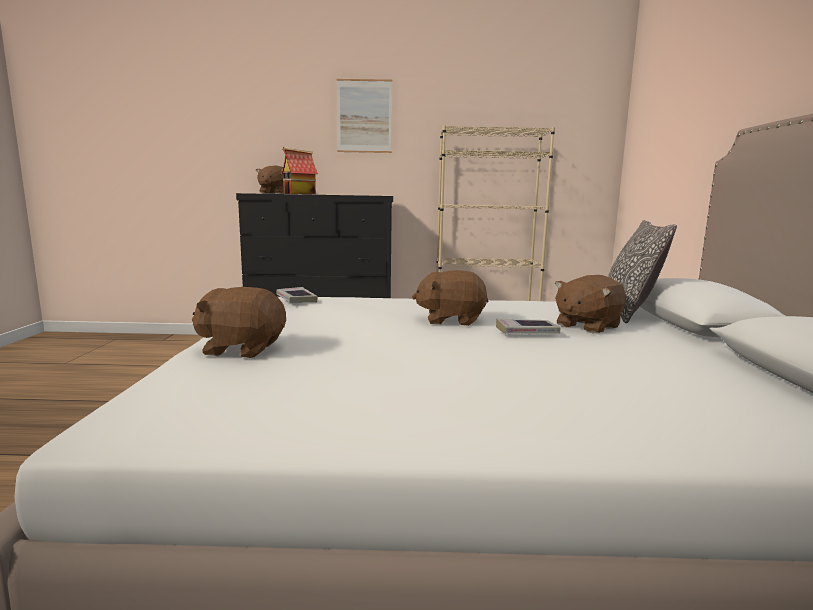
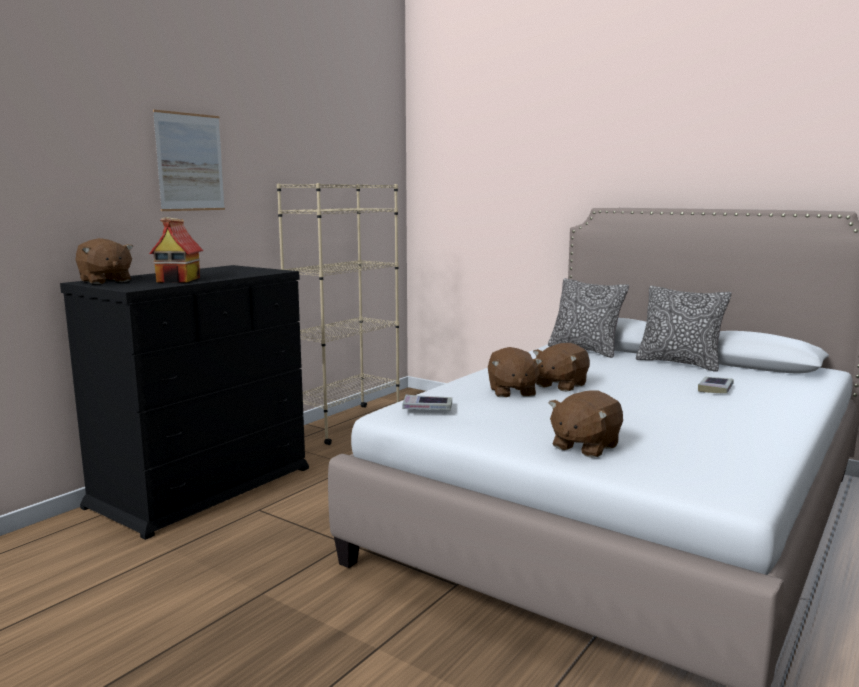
camera: 55 degrees left, 0 degrees up
book [496,318,560,334] -> book moved to [698,377,733,394]
brown plush toy [554,275,626,333] -> brown plush toy moved to [488,347,542,397]
none -> pillow [636,286,731,372]

